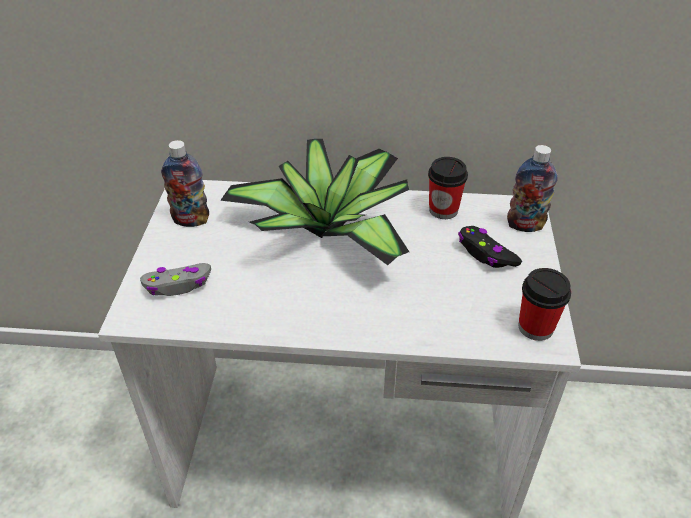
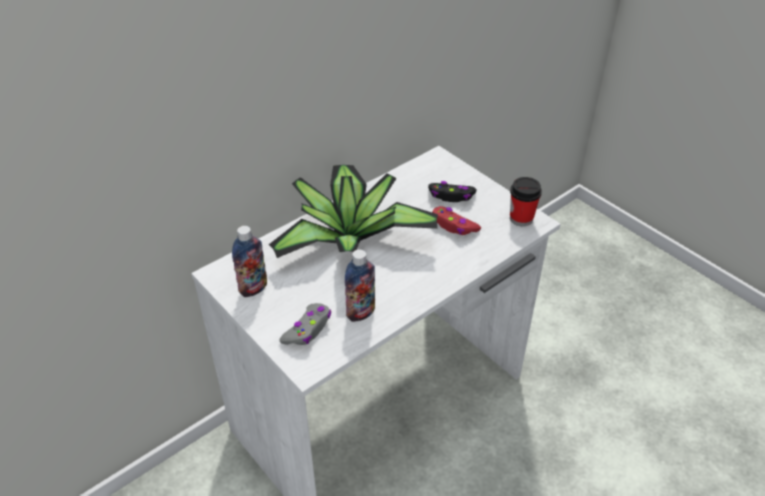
camera: 45 degrees left, 0 degrees up
cup [428,157,468,219] -> none
bottle [507,145,558,232] -> bottle moved to [345,249,375,322]
none -> red game controller [432,206,481,235]

